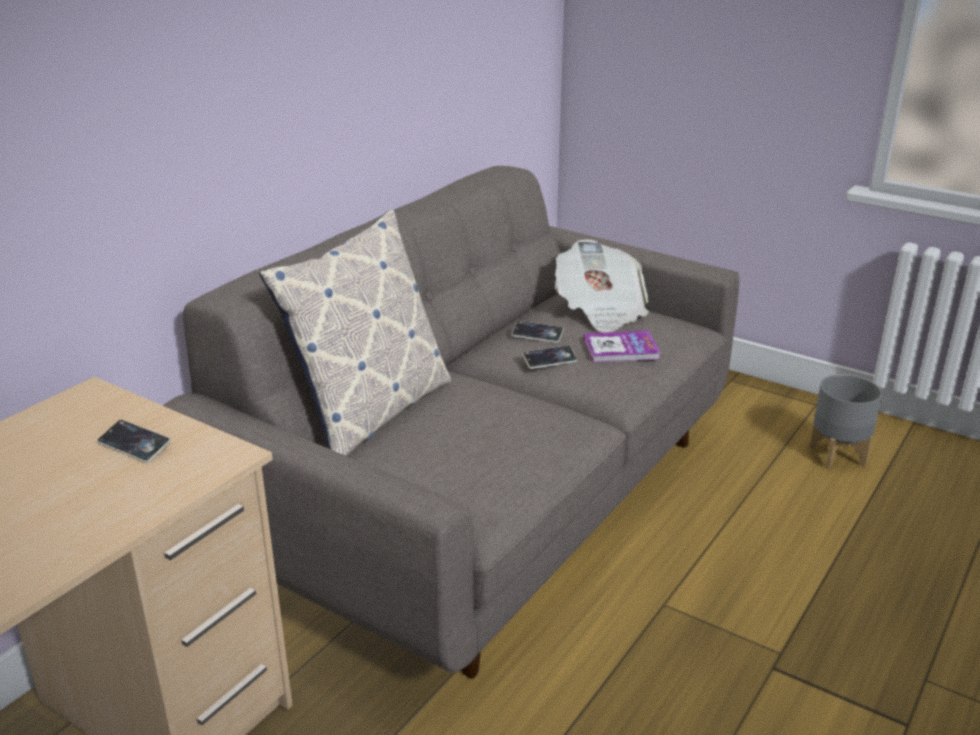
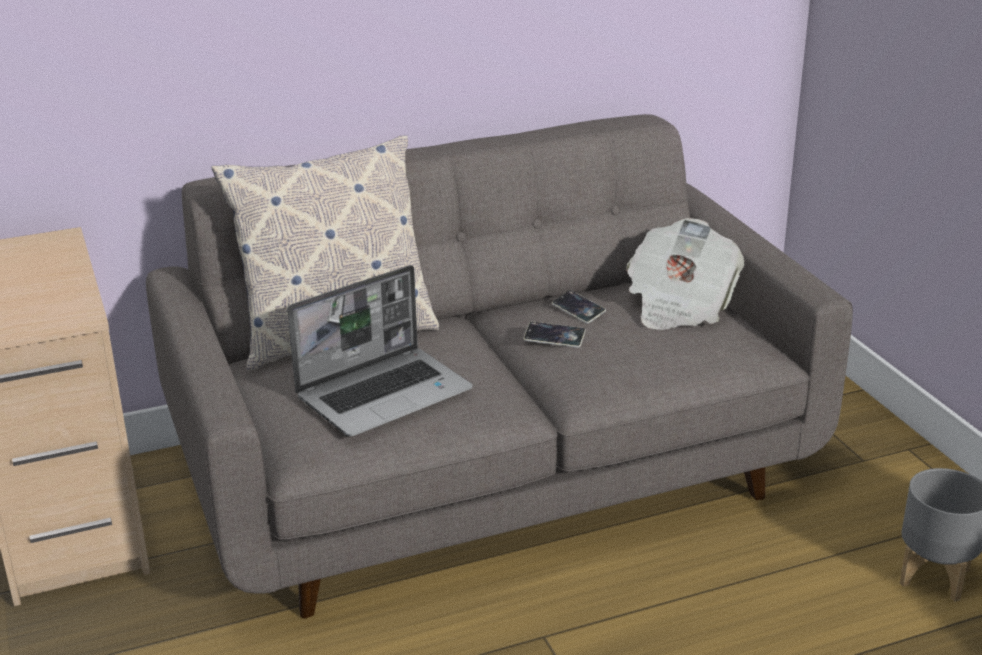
camera: 35 degrees right, 0 degrees up
phone [97,420,171,463] -> none
book [583,330,661,363] -> none
none -> laptop [288,265,473,437]

